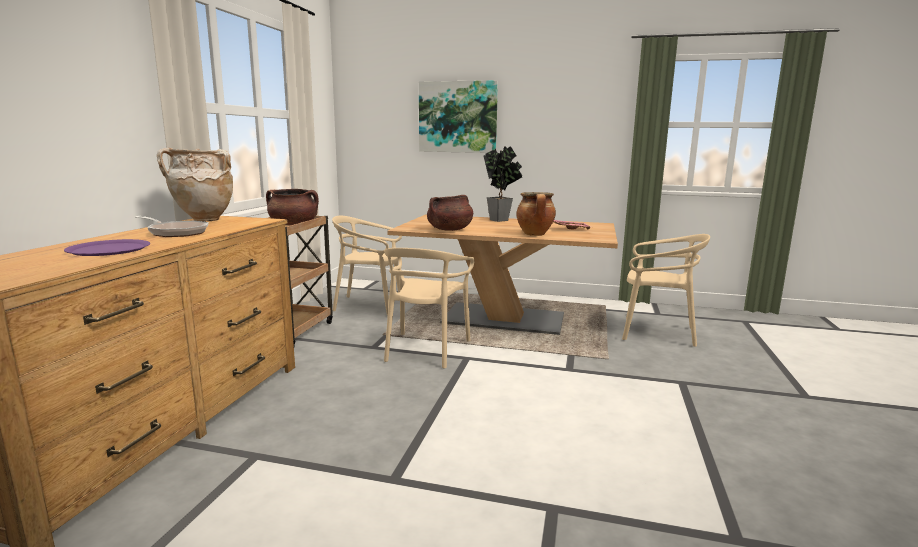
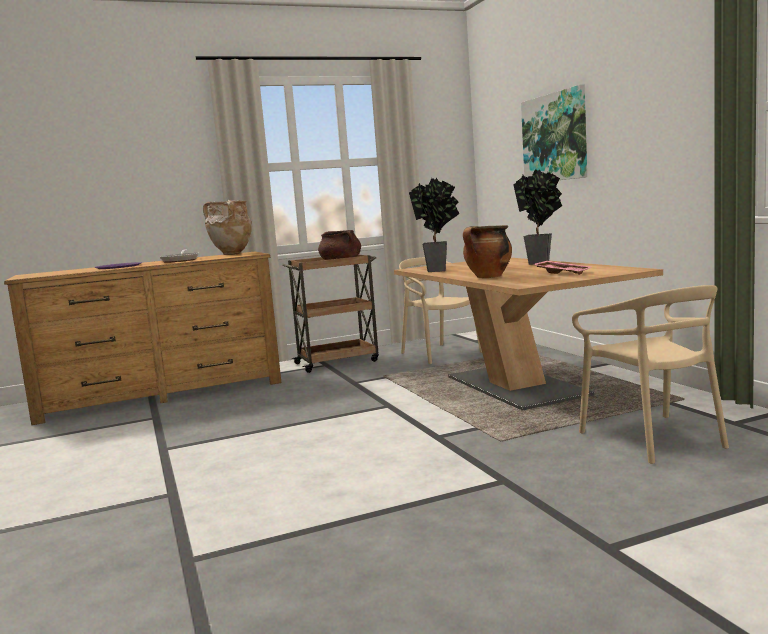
camera: 55 degrees right, 5 degrees down
beige chair [384,248,474,368] -> none
brown cooking pot [427,195,473,231] -> potted plant [409,178,460,272]

